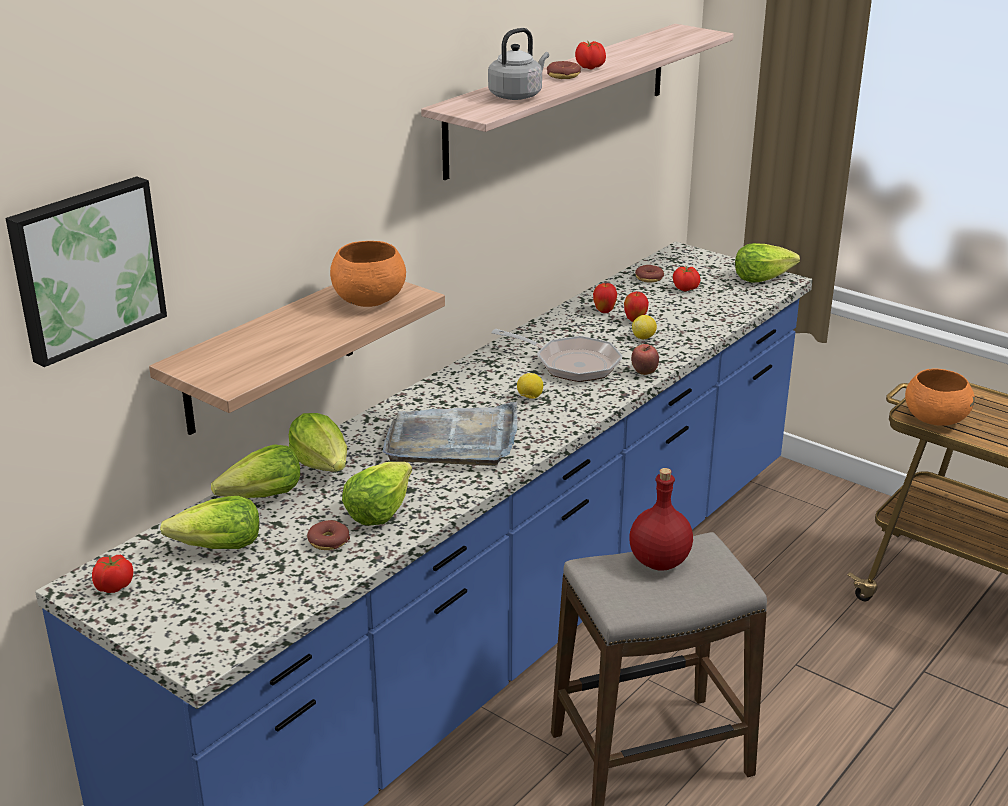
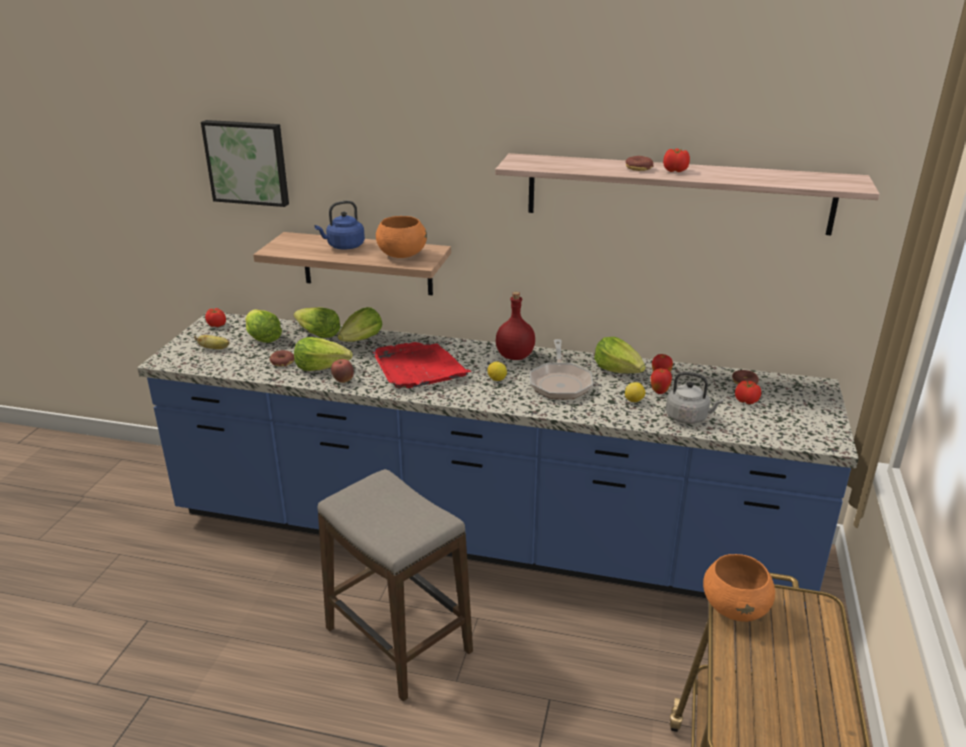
camera: 65 degrees right, 0 degrees up
grey tray [383,401,517,465] -> red tray [373,342,471,388]
grey kettle [488,28,549,100] -> grey kettle moved to [666,372,723,424]
red bottle [629,468,693,571] -> red bottle moved to [496,292,535,360]
apple [631,344,659,375] -> apple moved to [331,359,354,383]
lettuce [735,243,800,283] -> lettuce moved to [594,337,646,373]
none -> banana [194,335,230,349]
none -> blue kettle [315,201,365,249]

